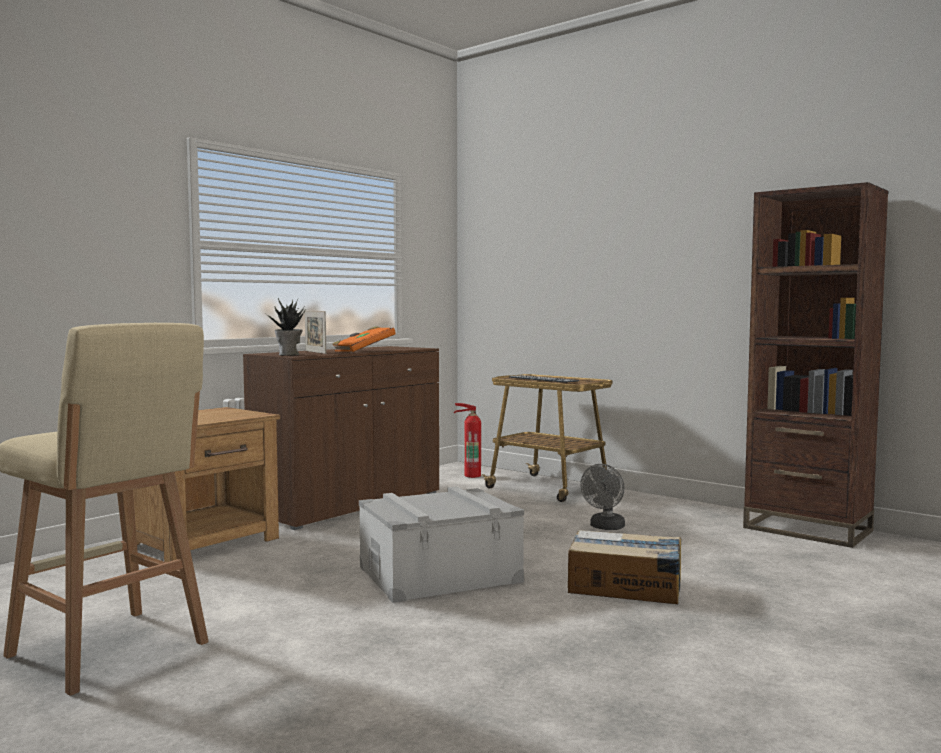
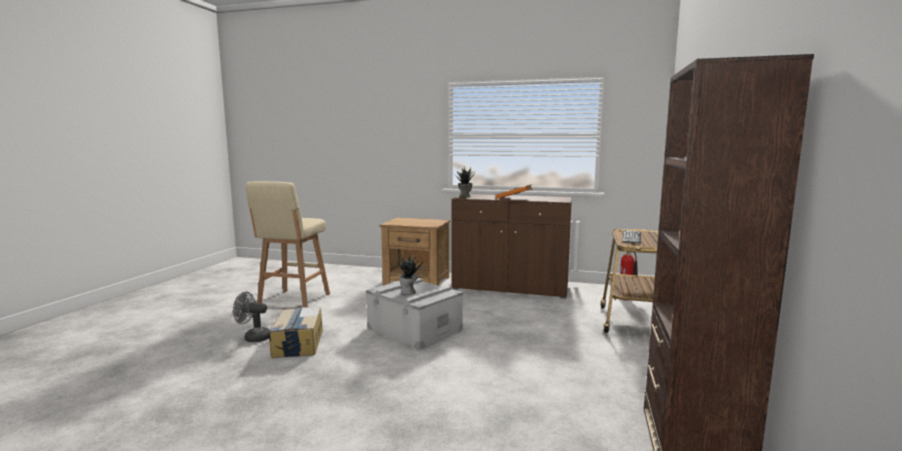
camera: 65 degrees right, 5 degrees up
picture frame [305,311,326,354] -> none
cardboard box [568,530,681,604] -> cardboard box moved to [268,307,323,358]
grey fan [580,464,625,530] -> grey fan moved to [233,292,270,342]
none -> potted plant [397,255,424,295]

